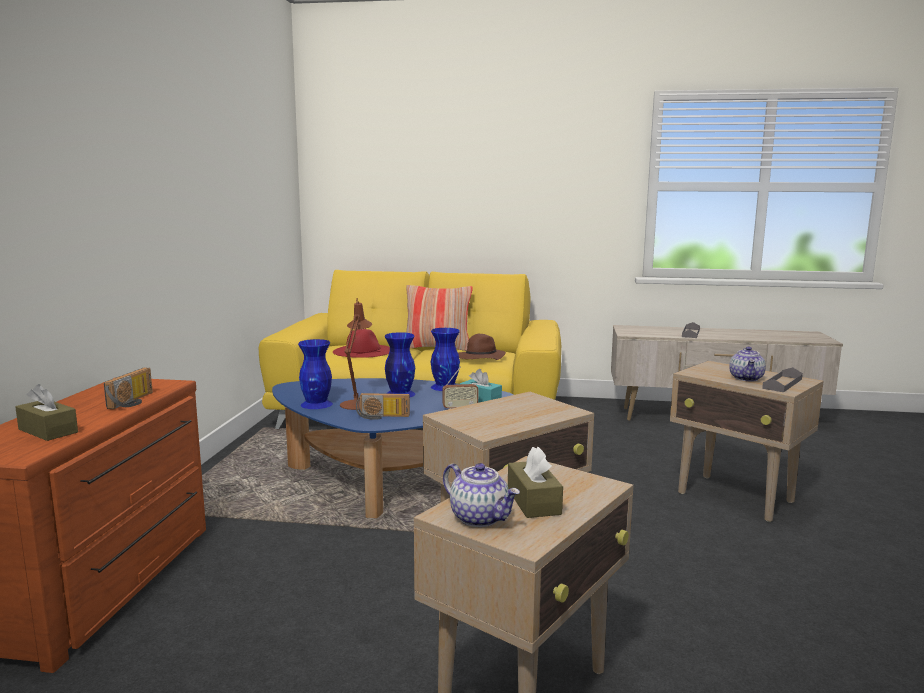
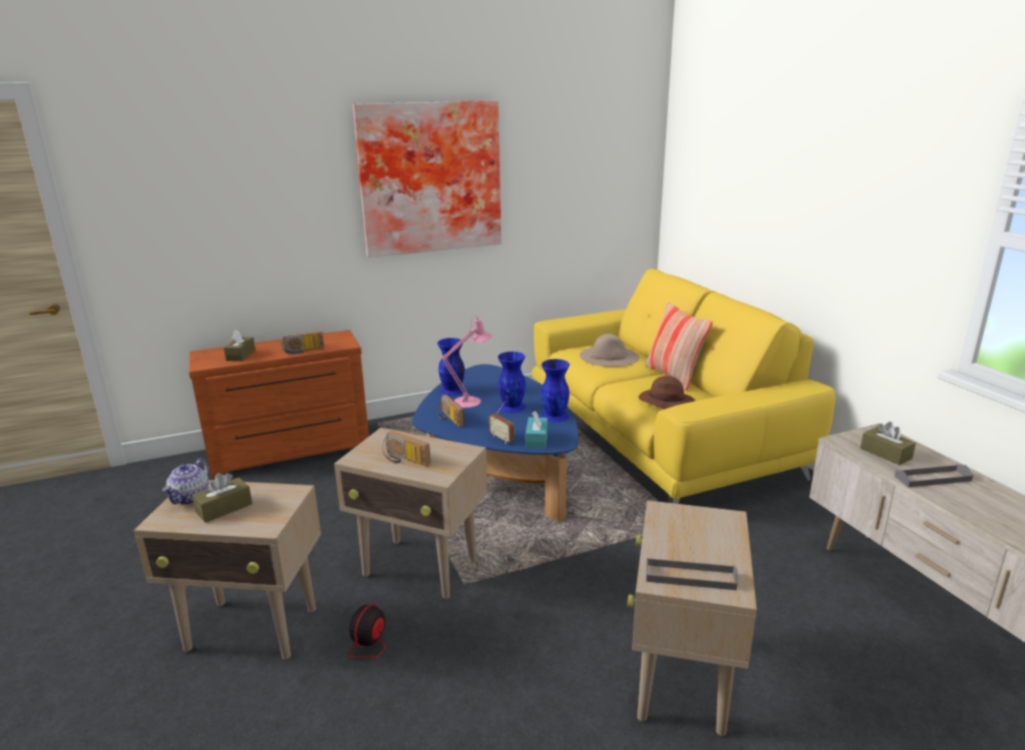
camera: 60 degrees right, 10 degrees up
red hat [333,329,390,358] -> beige hat [580,334,639,367]
brown table lamp [340,298,372,410] -> pink table lamp [441,315,492,408]
teapot [729,347,766,382] -> none
none -> fan [347,604,441,705]
none -> picture [353,100,501,257]
none -> radio [383,431,431,467]
none -> brown tissue box [860,422,916,465]

